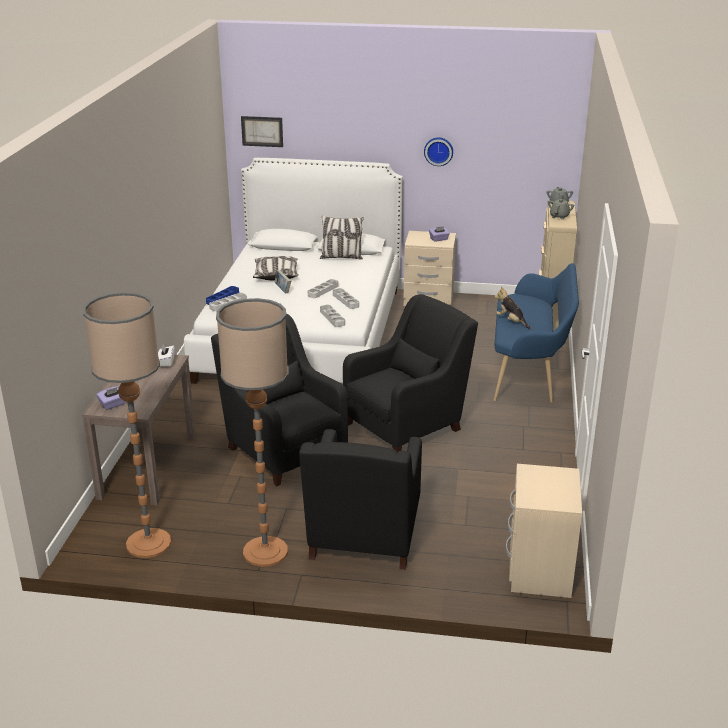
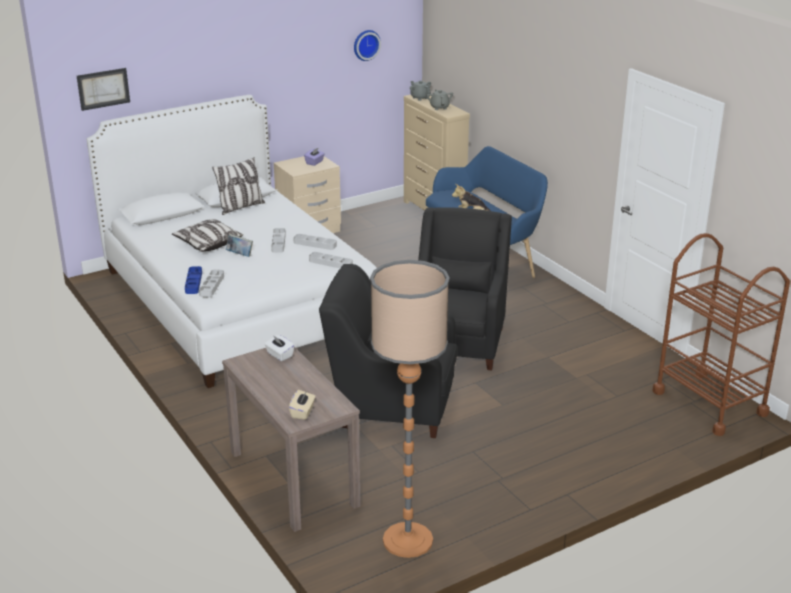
camera: 40 degrees left, 0 degrees up
purple tissue box [97,386,126,410] -> beige tissue box [289,390,315,420]
floor lamp [216,298,289,567] -> none
black armchair [299,429,422,570] -> none
wall clock [424,137,453,166] -> wall clock moved to [354,30,381,61]
beige nightstand [506,464,582,598] -> brown cart [653,233,790,436]

